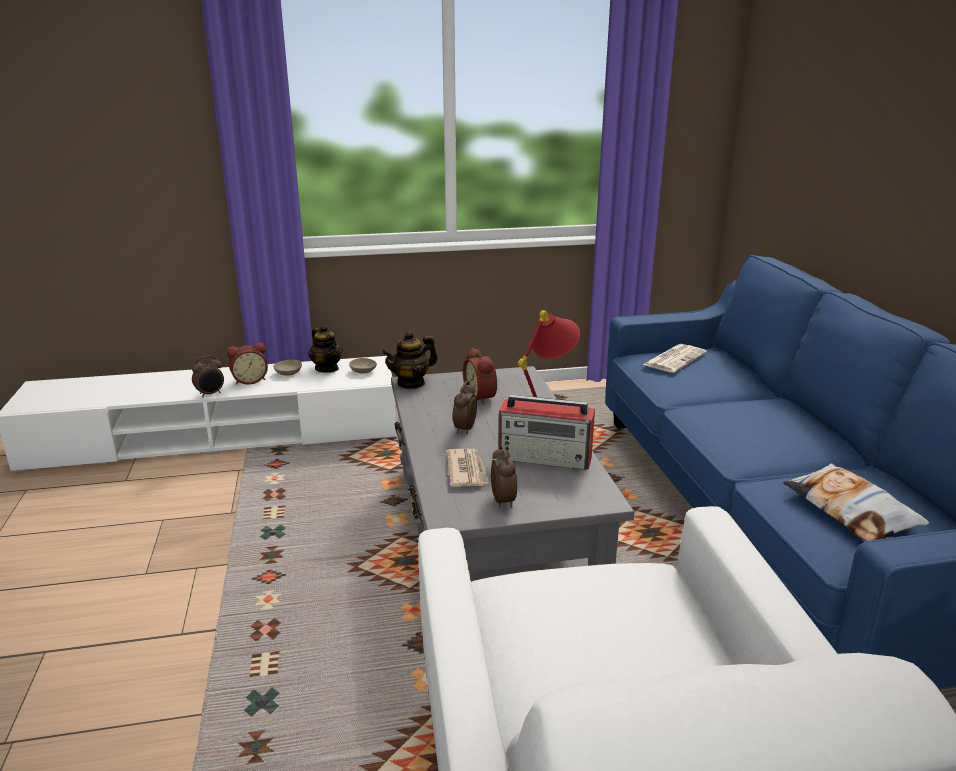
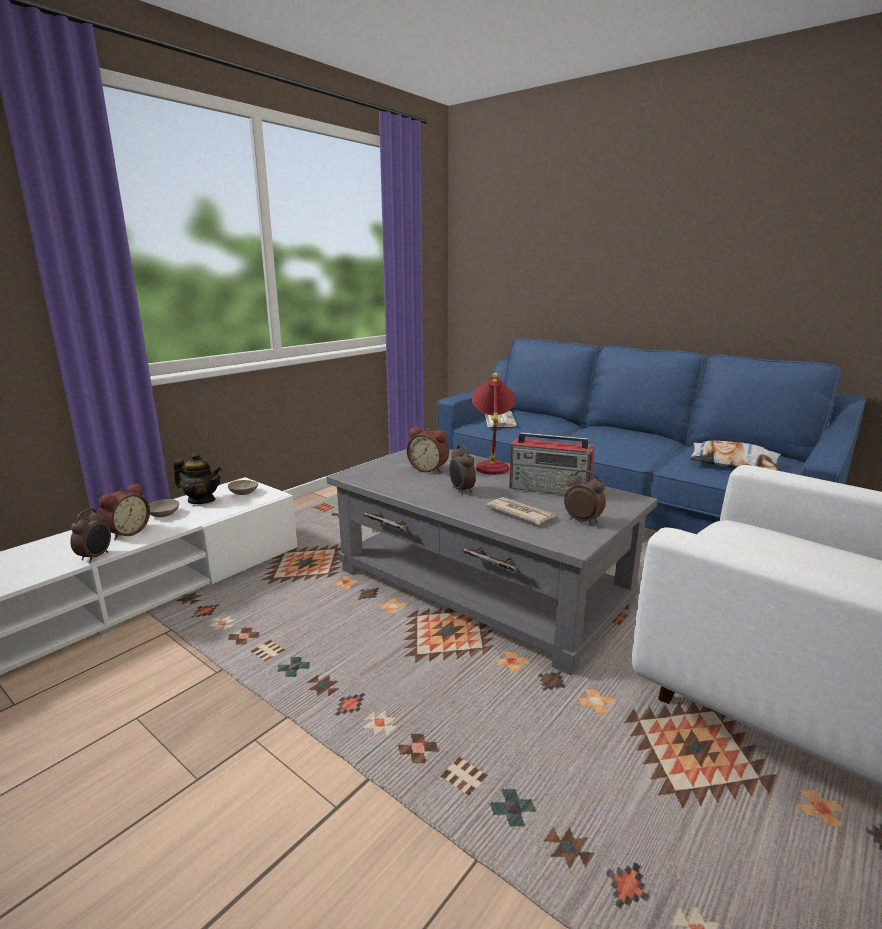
camera: 40 degrees left, 5 degrees down
teapot [382,331,438,389] -> none
radio [498,395,595,470] -> radio turned 45 degrees clockwise [509,432,594,495]

